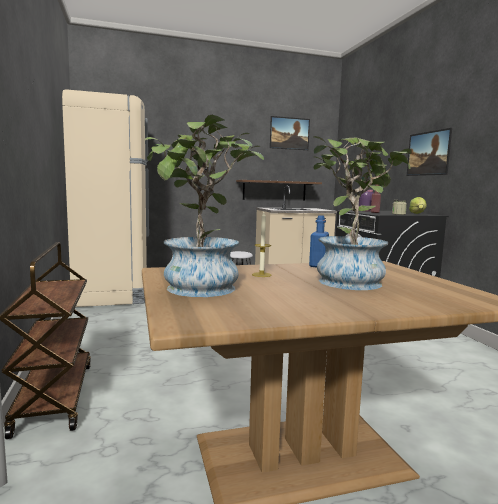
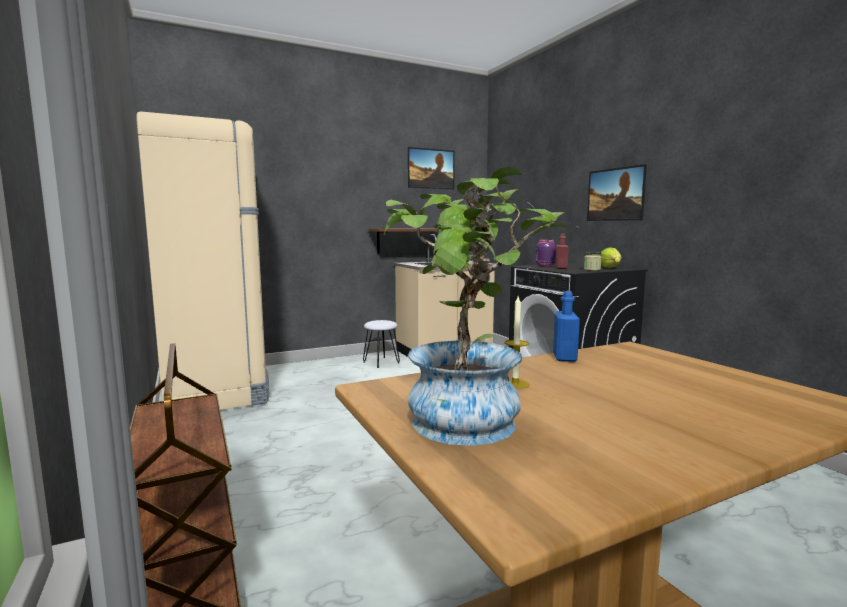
camera: 10 degrees left, 0 degrees up
potted plant [313,136,412,290] -> none

